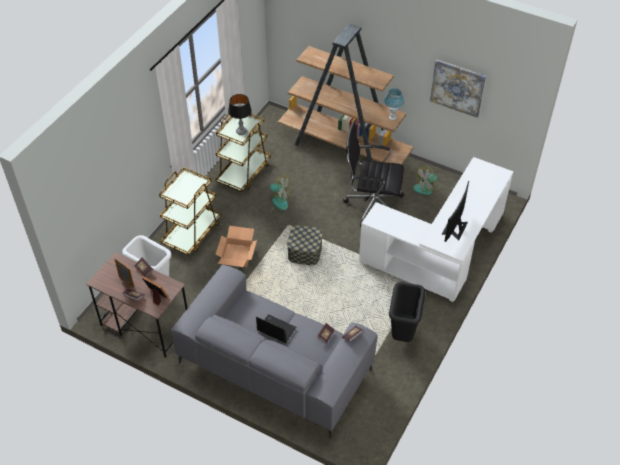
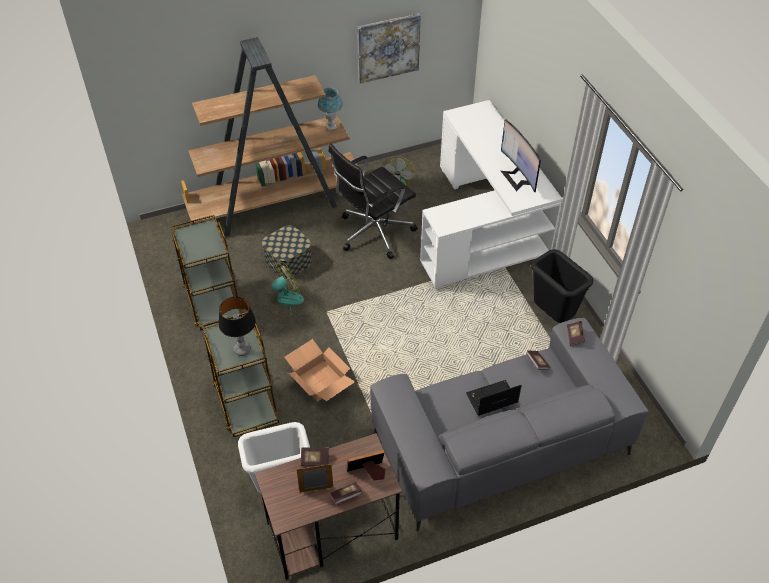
camera: 50 degrees left, 0 degrees up
table lamp [228,94,252,135] -> table lamp moved to [218,297,256,356]
storage box [287,225,322,265] -> storage box moved to [262,226,312,279]

